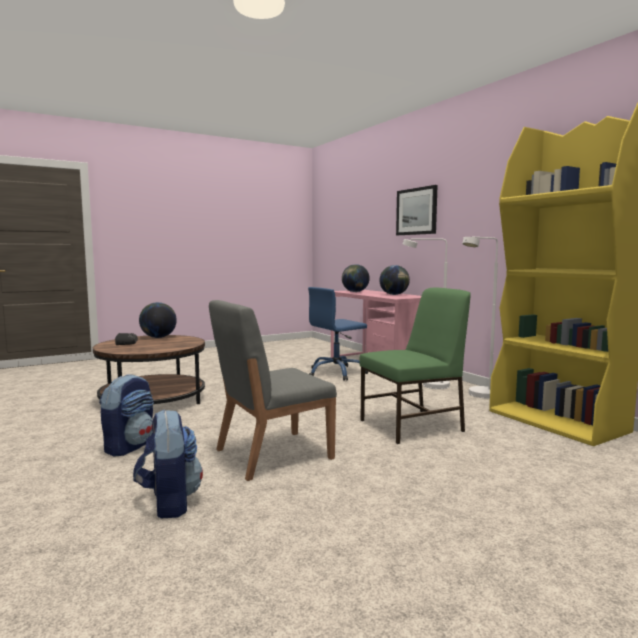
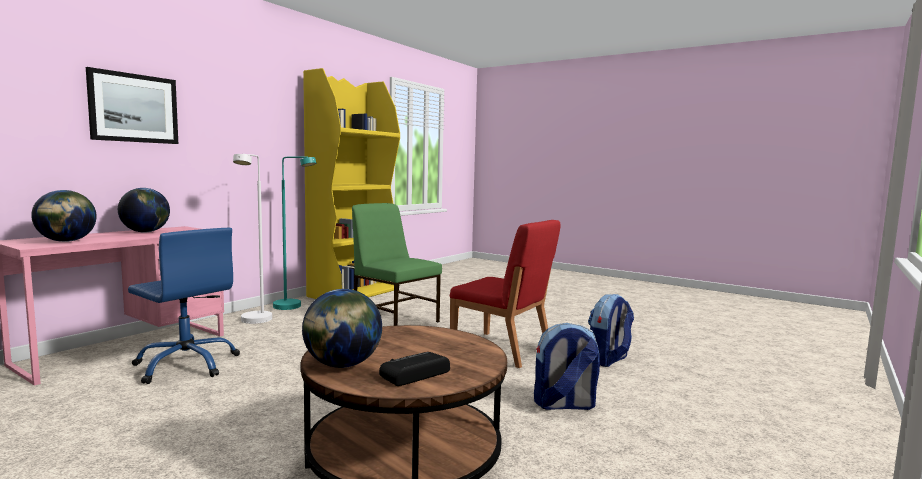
camera: 115 degrees left, 0 degrees up
grey chair [209,300,337,481] -> red chair [450,220,561,368]
white floor lamp [462,237,498,399] -> turquoise floor lamp [273,156,316,310]

